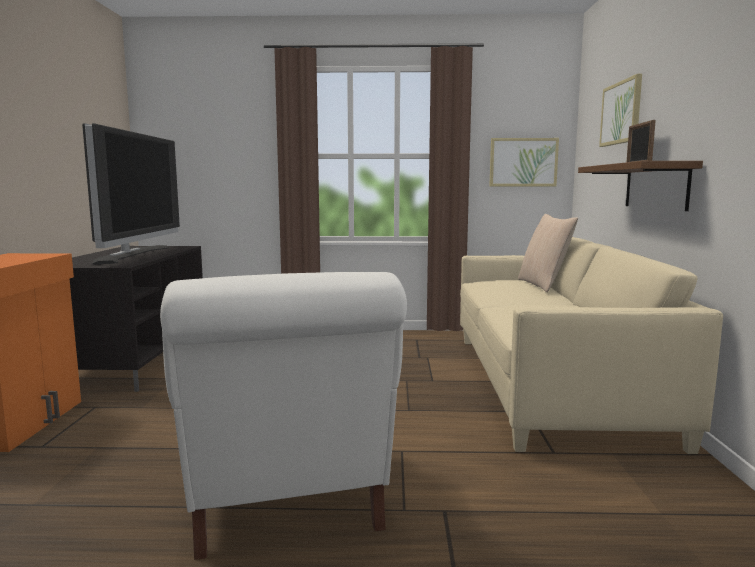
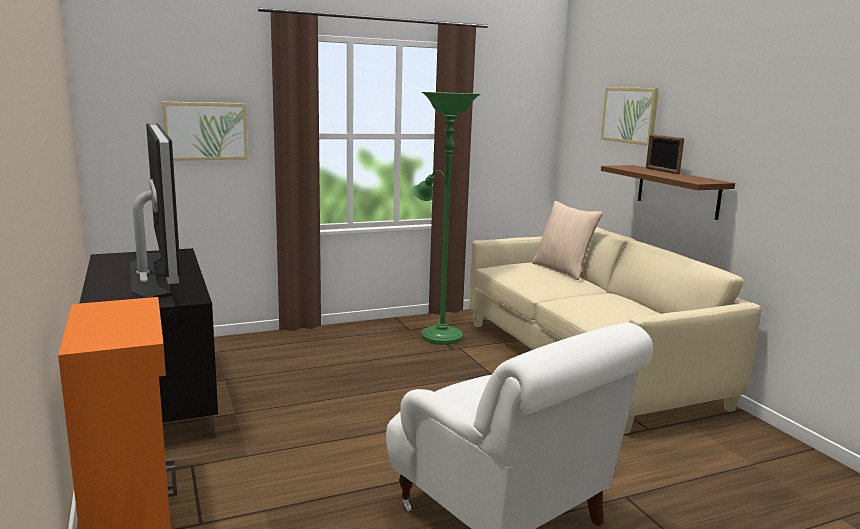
camera: 25 degrees left, 5 degrees up
picture [489,138,559,186] -> picture moved to [162,102,248,160]
none -> green floor lamp [413,92,481,345]

